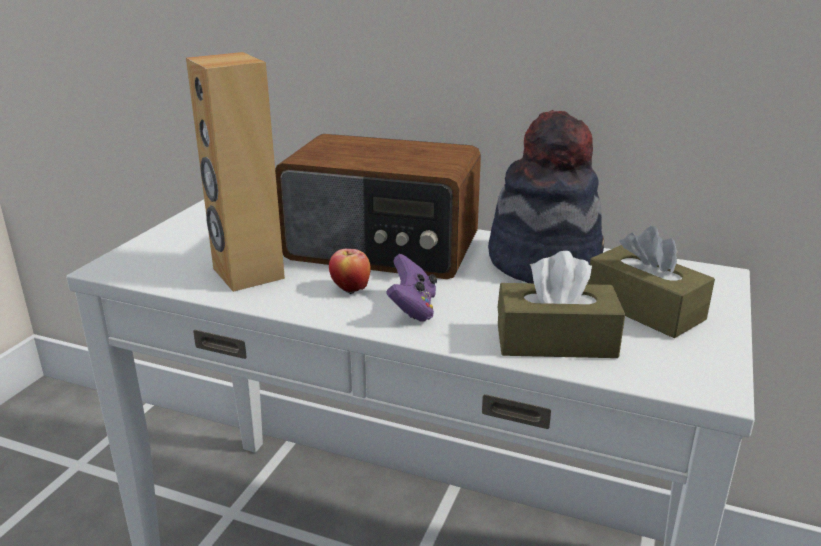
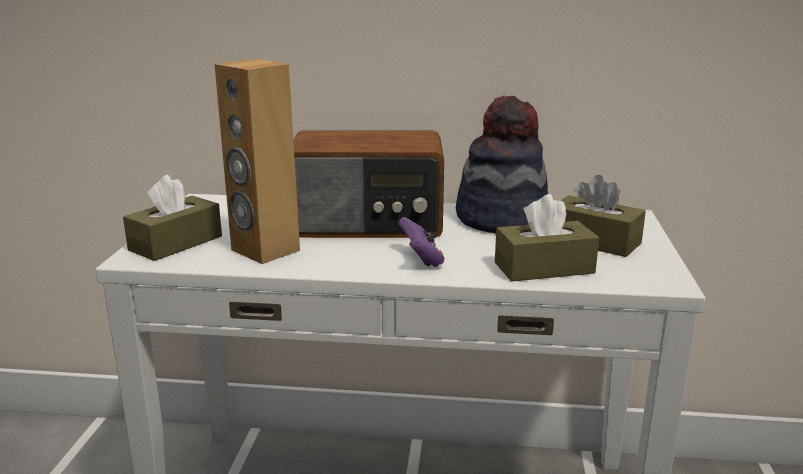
camera: 15 degrees left, 5 degrees down
apple [329,249,371,294] -> none
none -> brown tissue box [123,175,222,261]

